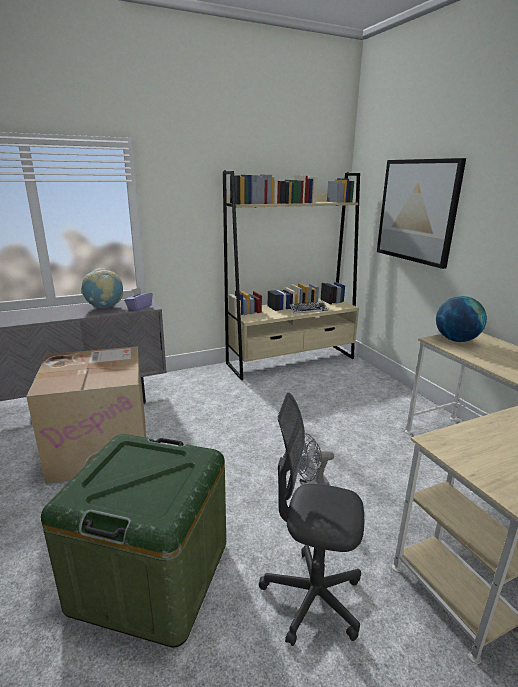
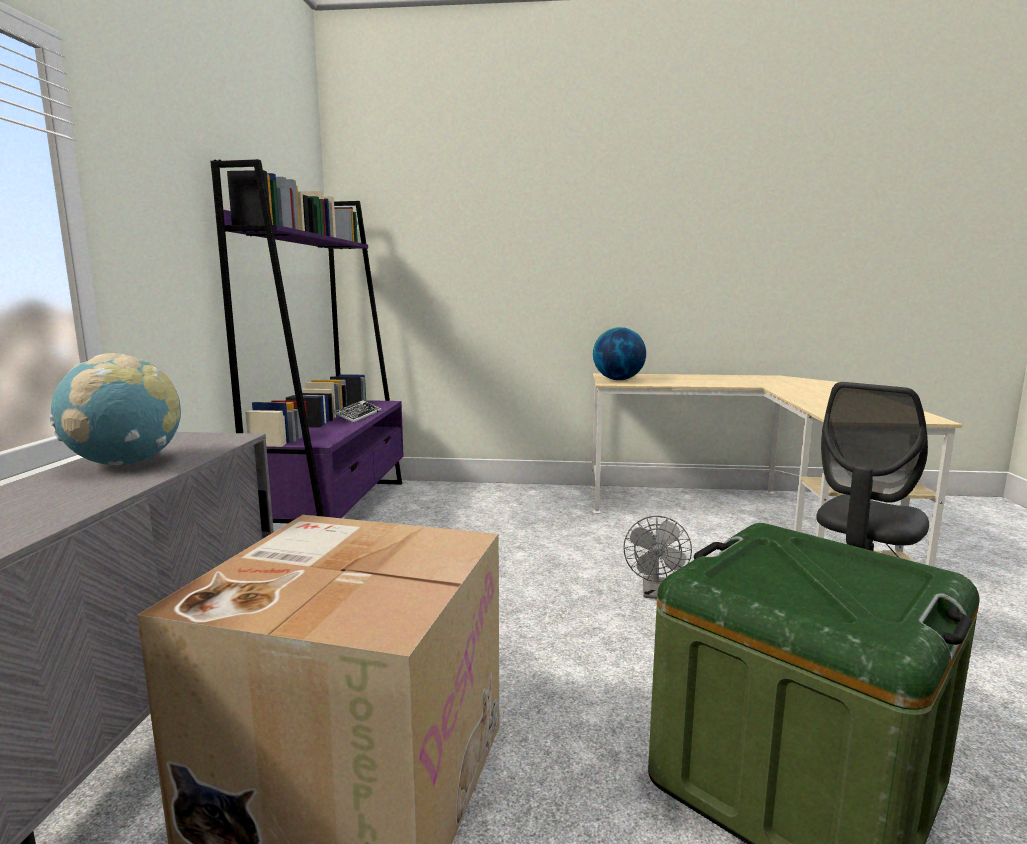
camera: 60 degrees left, 10 degrees down
purple tissue box [124,287,153,311] -> none
beige bookcase [223,171,360,380] -> purple bookcase [210,159,404,523]
picture [377,158,466,269] -> none

